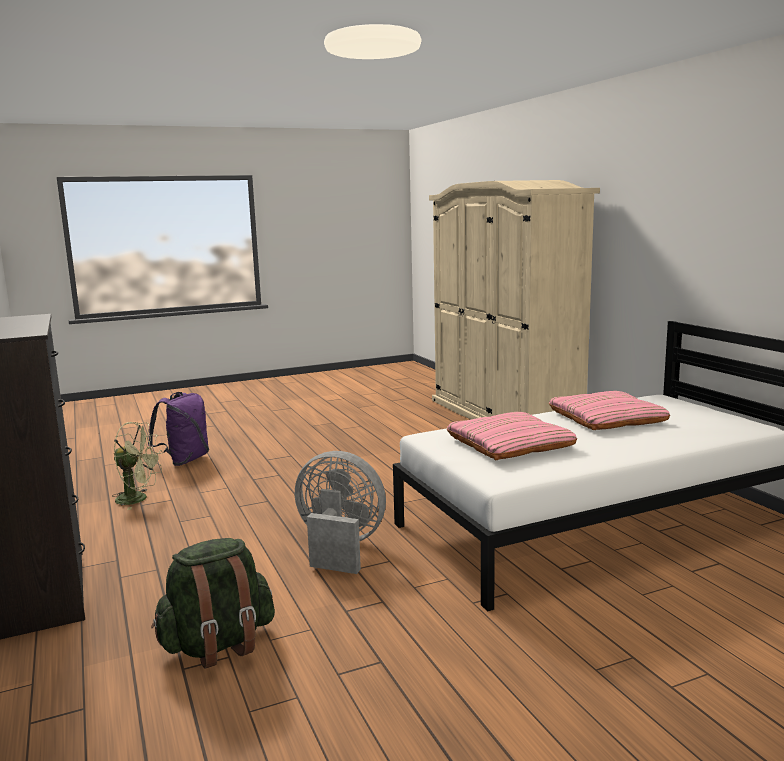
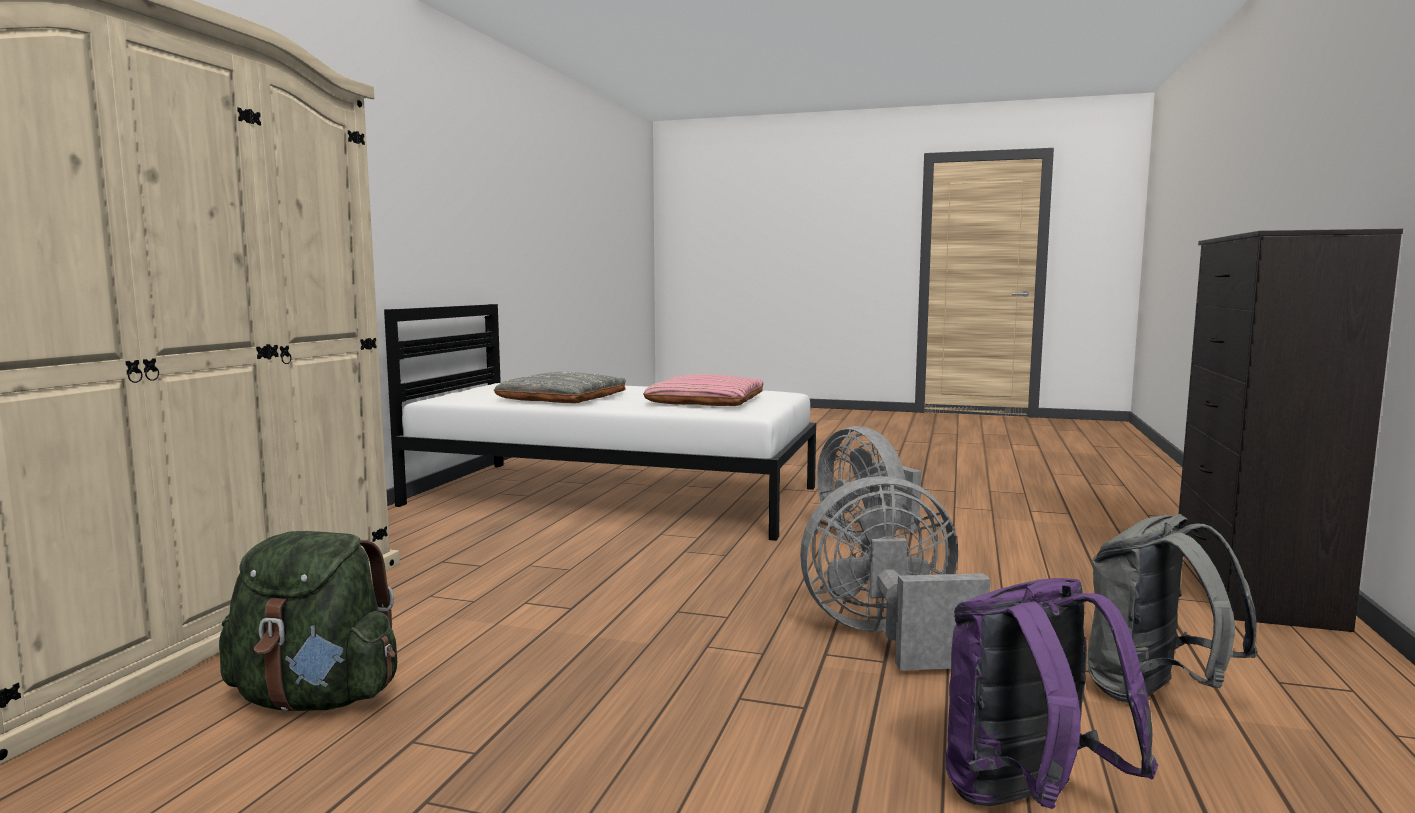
camera: 140 degrees left, 5 degrees down
green fan [112,422,163,510] -> grey backpack [1087,514,1258,702]
green backpack [151,538,275,669] -> green backpack moved to [219,531,397,711]
pink pillow [549,391,670,430] -> grey pillow [493,372,626,403]
none -> grey fan [800,476,991,670]

